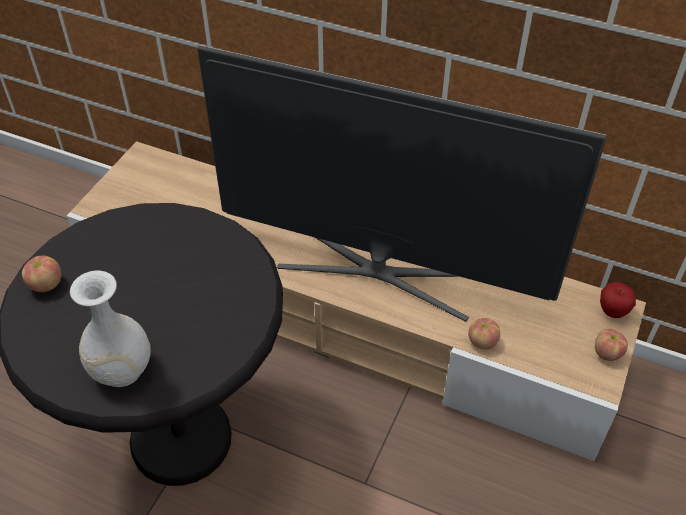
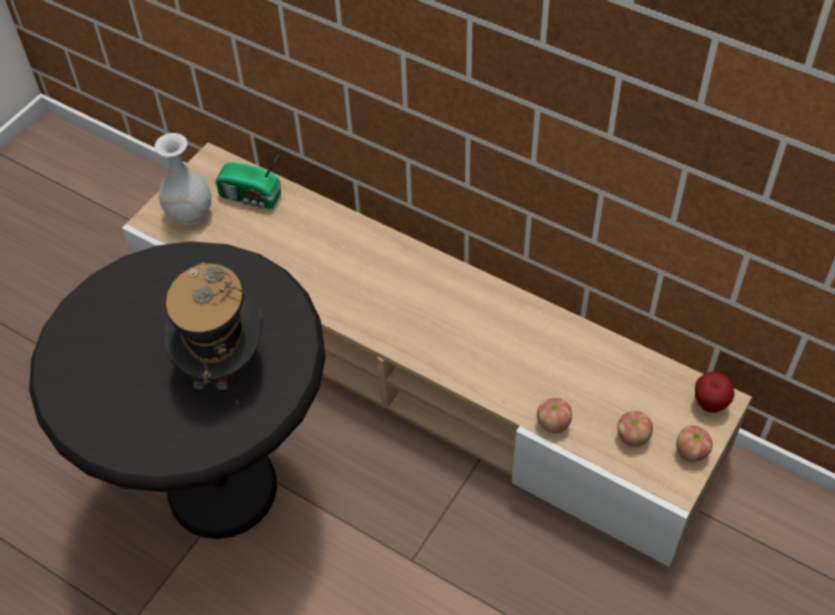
camera: 10 degrees right, 5 degrees up
apple [22,255,61,292] -> apple moved to [617,411,653,446]
white vase [70,270,151,387] -> white vase moved to [154,133,212,226]
television [197,45,607,322] -> none
none -> hat [164,262,263,405]
none -> radio [216,153,281,209]

